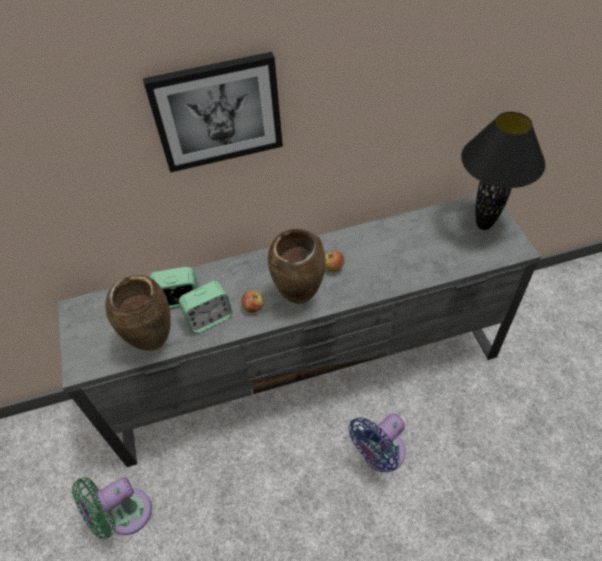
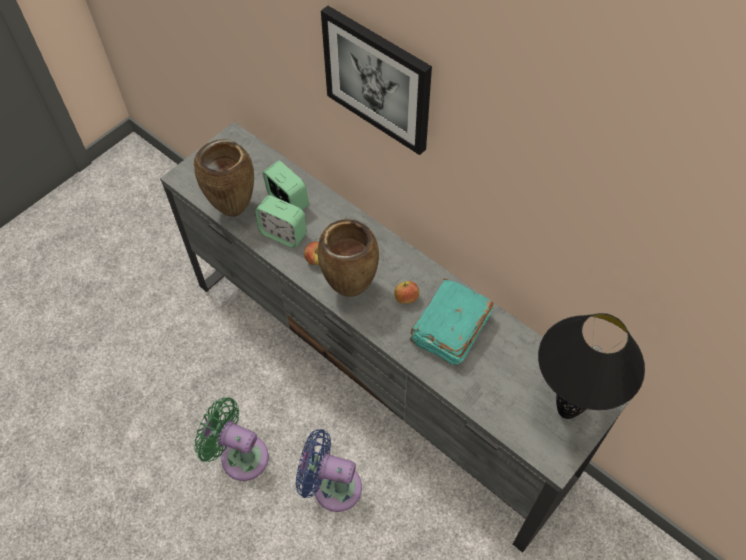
camera: 55 degrees right, 5 degrees up
green fan [72,477,152,539] -> green fan moved to [194,397,269,481]
none -> turquoise book [410,278,494,365]

